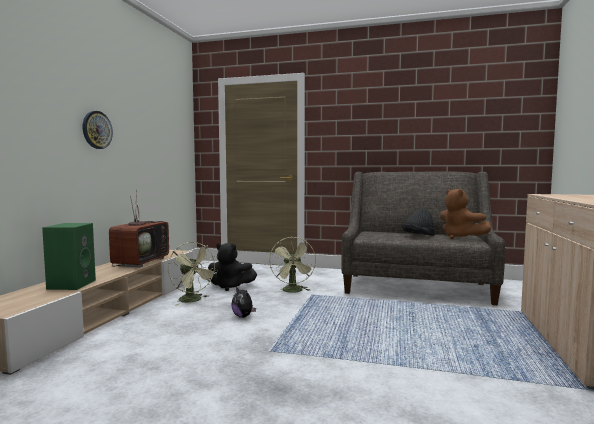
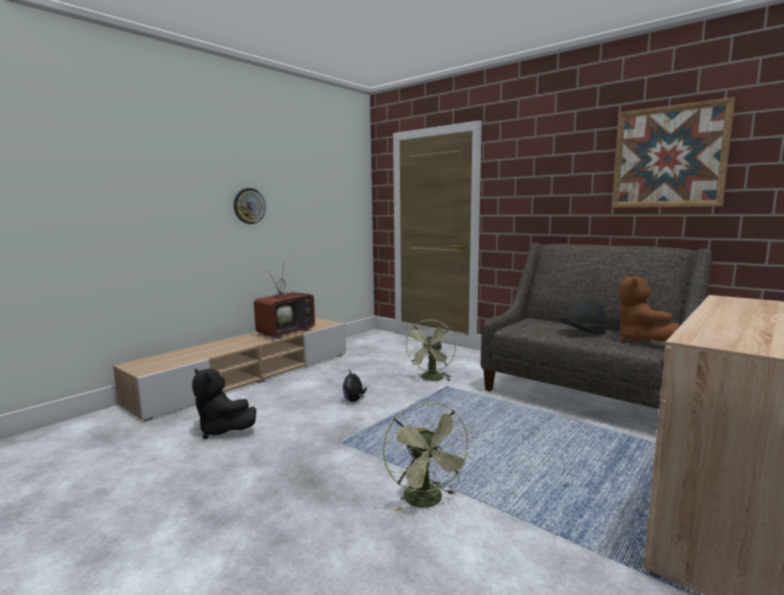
camera: 25 degrees right, 5 degrees up
green speaker [42,223,96,290] -> none
green fan [168,242,217,306] -> green fan moved to [383,401,473,512]
black plush toy [208,243,257,291] -> black plush toy moved to [192,368,256,439]
none -> picture [612,97,735,208]

